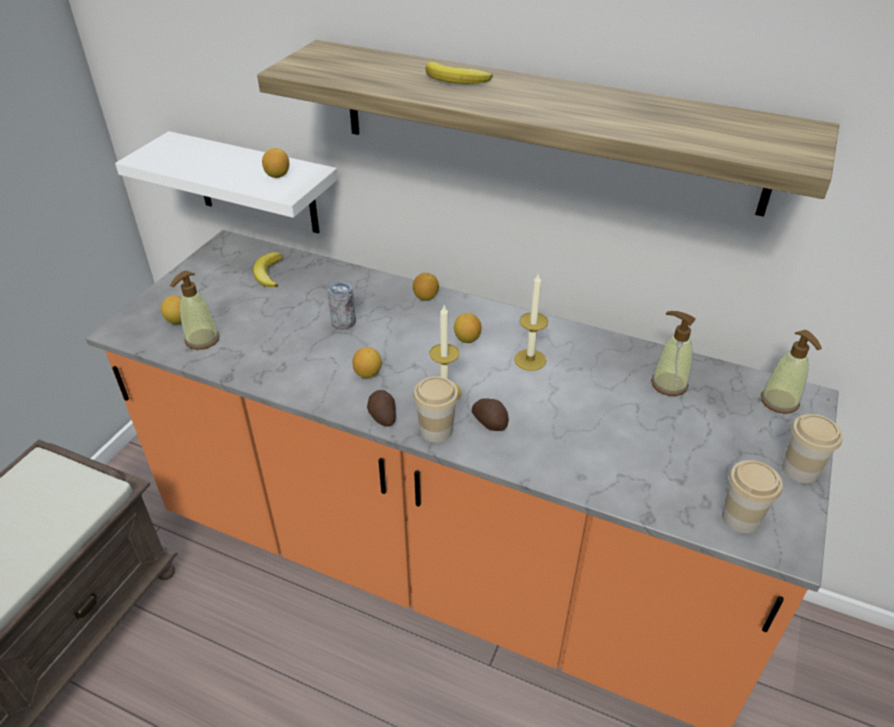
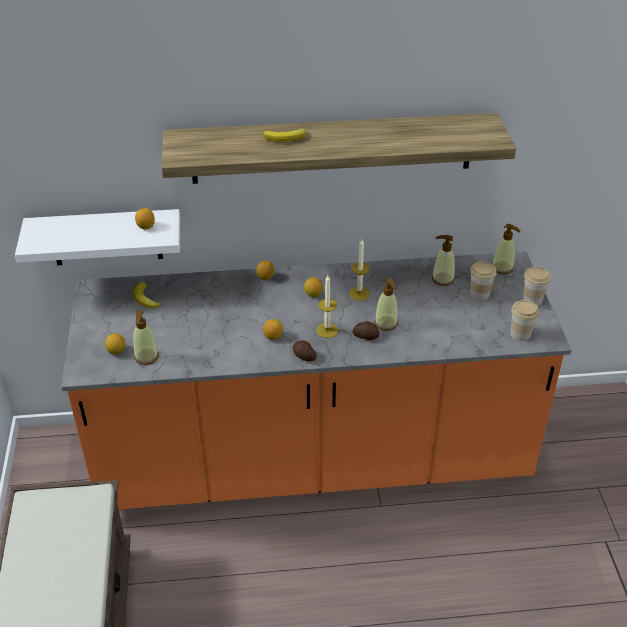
camera: 30 degrees left, 0 degrees up
can [328,282,356,330] -> none
cup [413,376,459,443] -> cup moved to [470,261,497,301]
none -> soap dispenser [374,278,398,331]

